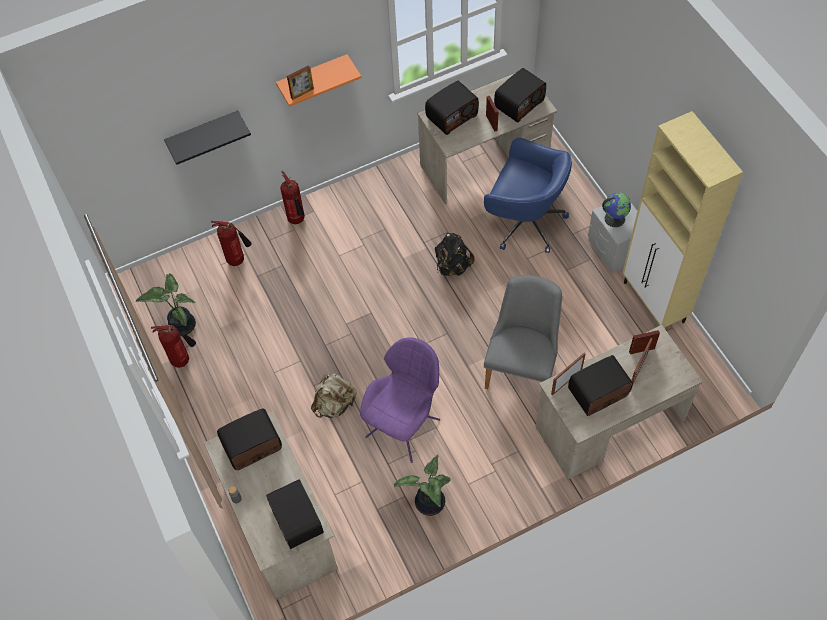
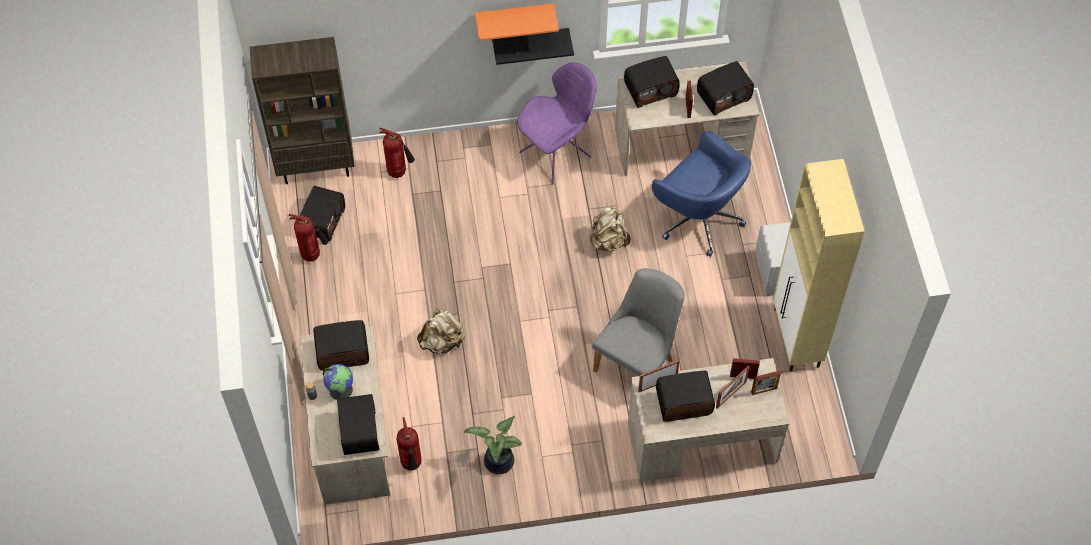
camera: 15 degrees right, 0 degrees up
potted plant [135,273,196,336] -> radio [300,186,345,241]
black shelf [164,110,251,165] -> black shelf moved to [492,28,574,65]
fire extinguisher [280,171,305,224] -> fire extinguisher moved to [397,417,422,470]
picture frame [287,65,314,100] -> picture frame moved to [751,371,781,395]
purple chair [360,337,440,463] -> purple chair moved to [517,62,597,185]
black backpack [435,233,474,276] -> beige backpack [590,206,630,253]
globe [602,193,631,227] -> globe moved to [323,364,353,400]
none -> brown bookcase [249,37,355,184]

